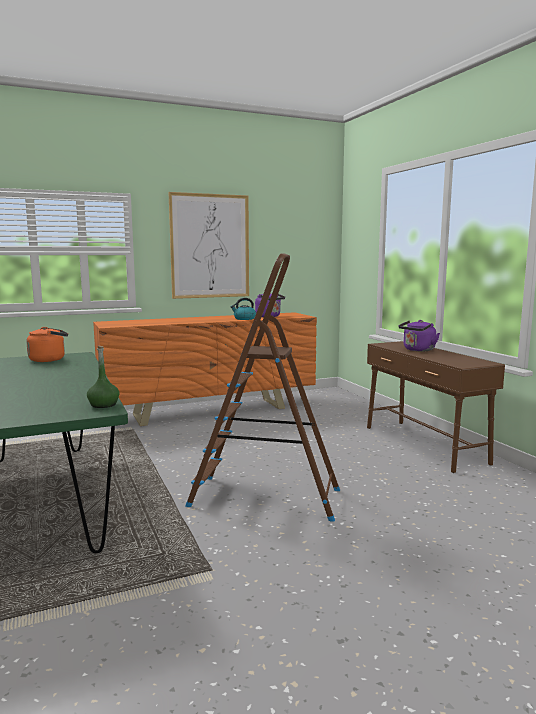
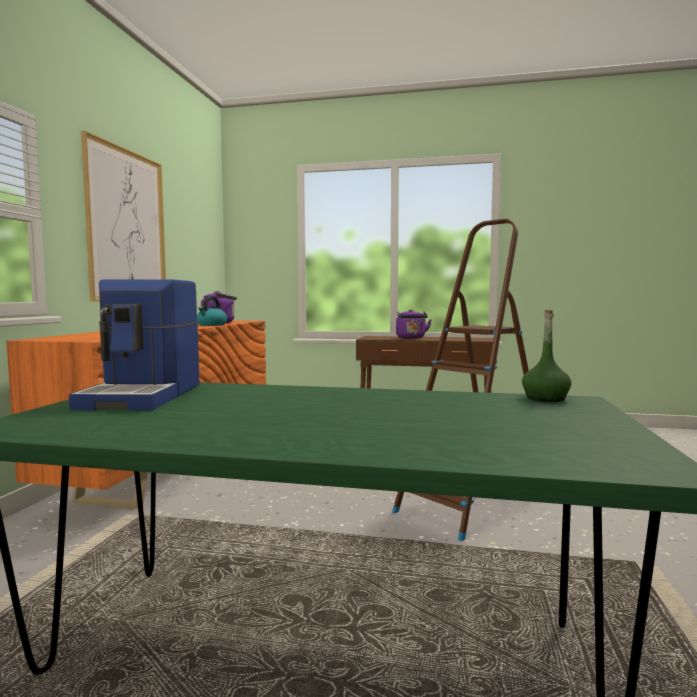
camera: 55 degrees left, 5 degrees down
orange kettle [26,327,68,362] -> coffee machine [69,279,200,411]

